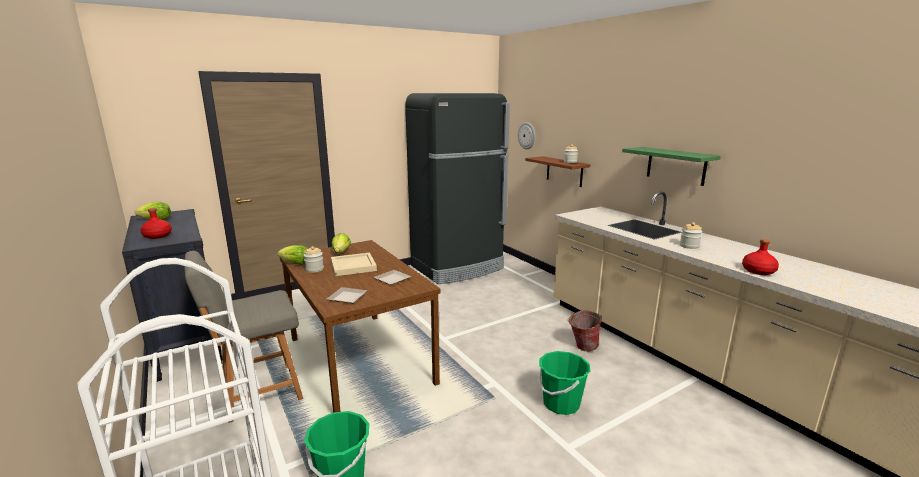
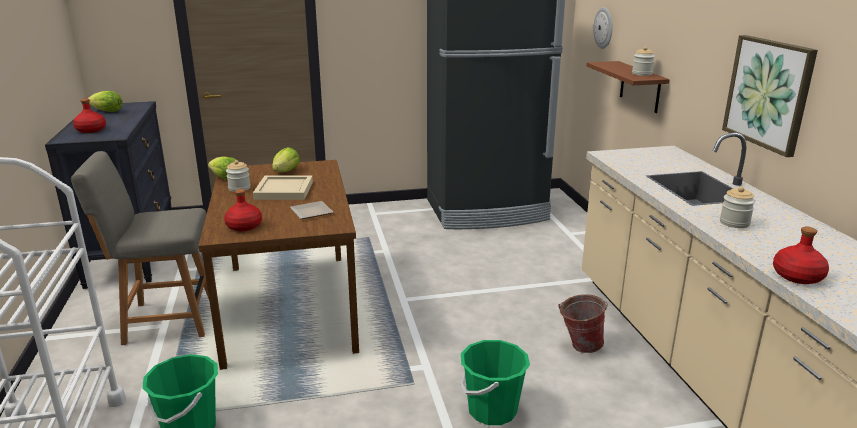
camera: 20 degrees right, 5 degrees up
plate [326,287,367,303] -> red bottle [224,189,262,231]
green shelf [622,147,721,186] -> picture [722,35,818,157]

